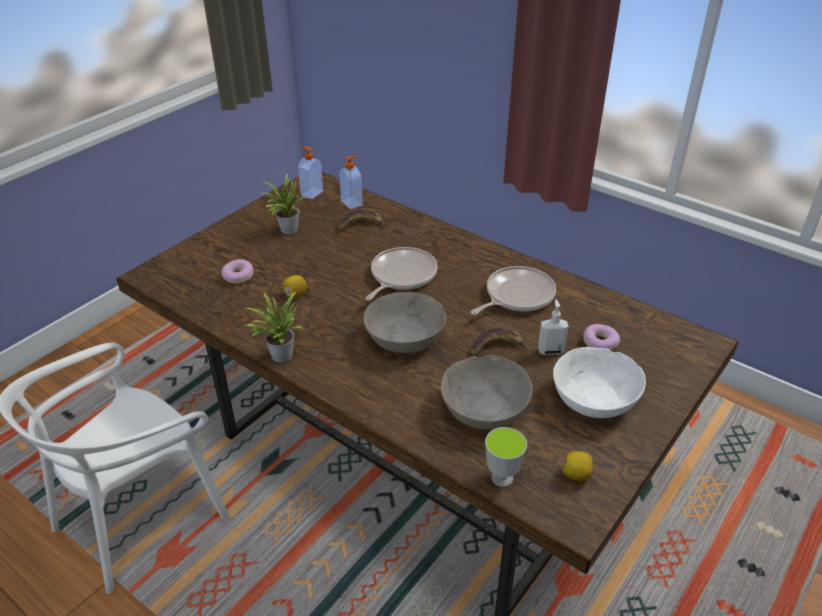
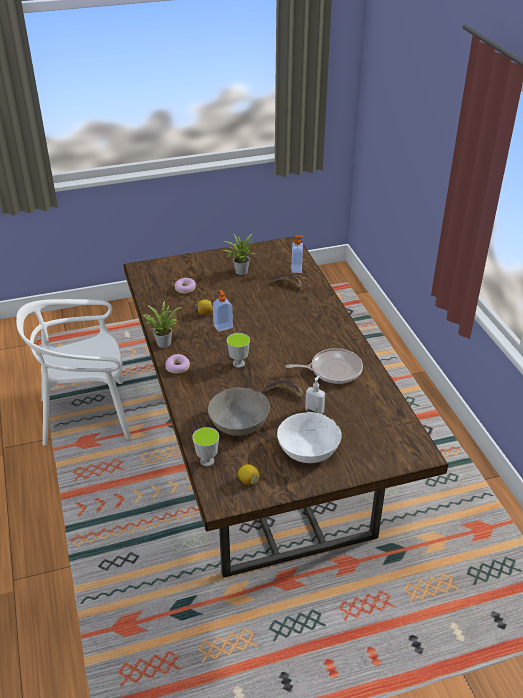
camera: 35 degrees right, 0 degrees up
soap dispenser [298,146,323,199] -> soap dispenser moved to [213,290,233,332]
grey bowl [364,292,446,353] -> cup [227,333,250,368]
frying pan [365,247,437,301] -> none
donut [583,324,620,351] -> donut moved to [165,354,190,373]

